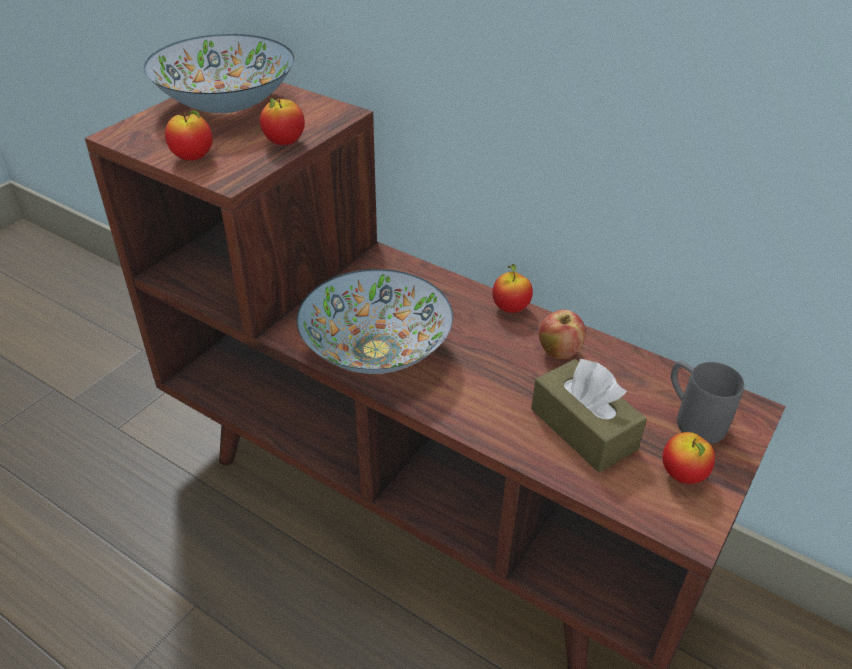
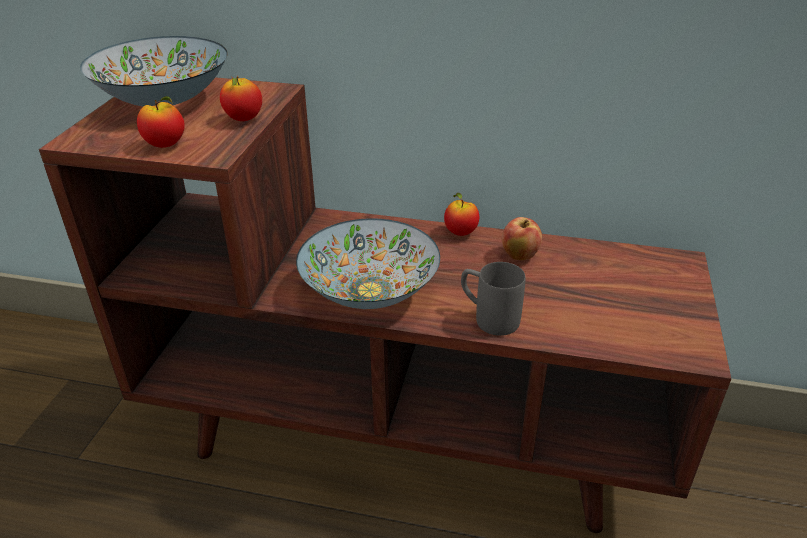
camera: 20 degrees left, 5 degrees down
brown tissue box [531,358,647,472] -> none
apple [662,432,715,484] -> none
grey mug [671,361,744,444] -> grey mug moved to [461,262,525,336]

